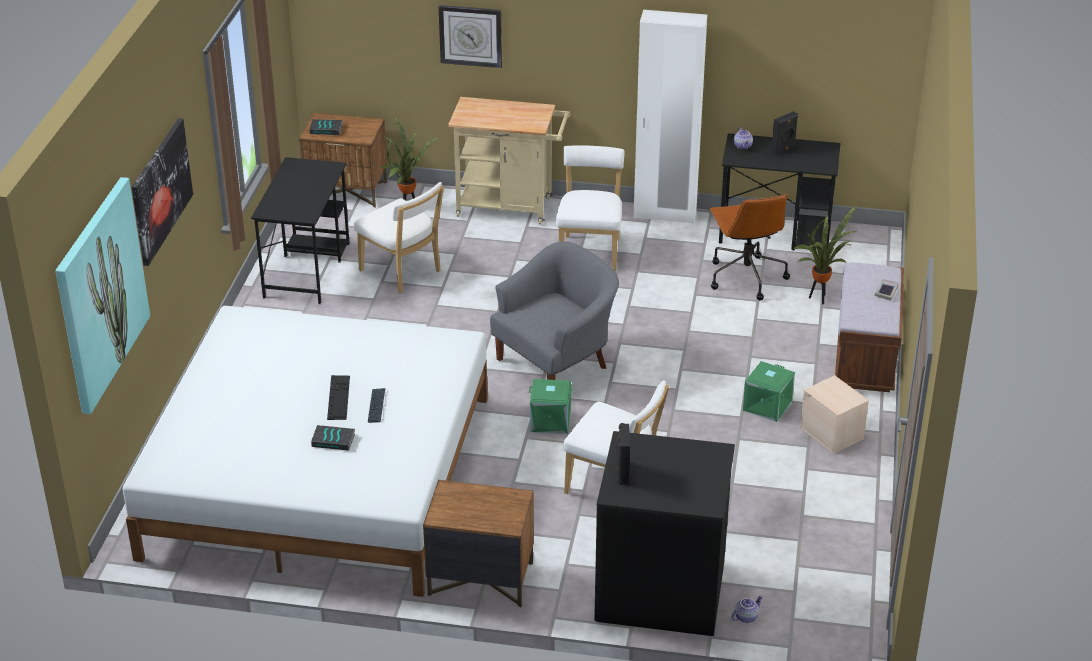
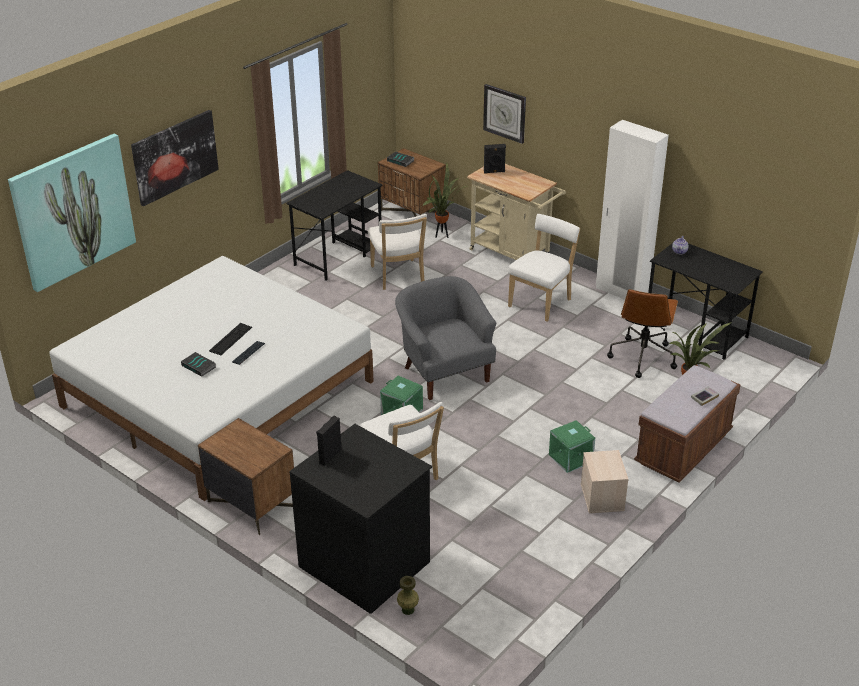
camera: 30 degrees right, 0 degrees up
grey armchair [490,241,619,380] -> grey armchair turned 105 degrees counterclockwise [395,276,496,400]
teapot [731,595,763,623] -> green vase [397,576,419,615]
black speaker [771,111,798,155] -> black speaker moved to [484,144,506,174]

